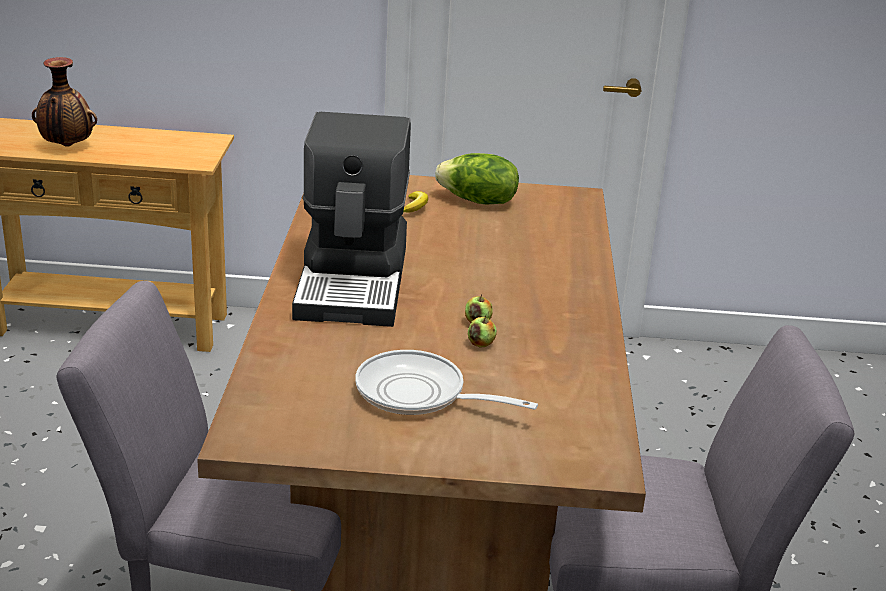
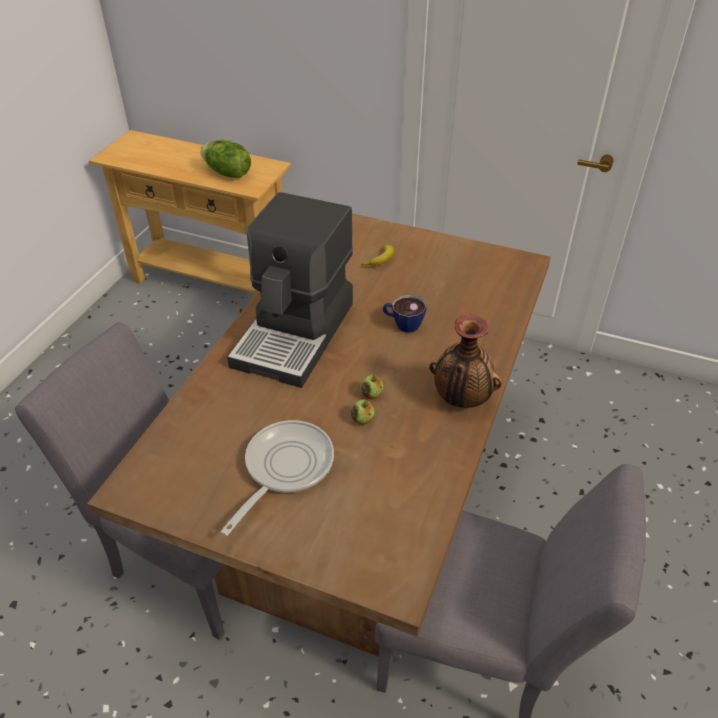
camera: 20 degrees right, 15 degrees up
vase [32,57,97,147] -> vase moved to [429,315,502,408]
frying pan [356,350,538,415] -> frying pan turned 75 degrees clockwise [220,420,334,536]
lettuce [435,153,519,205] -> lettuce moved to [200,140,251,178]
none -> cup [383,294,427,333]

